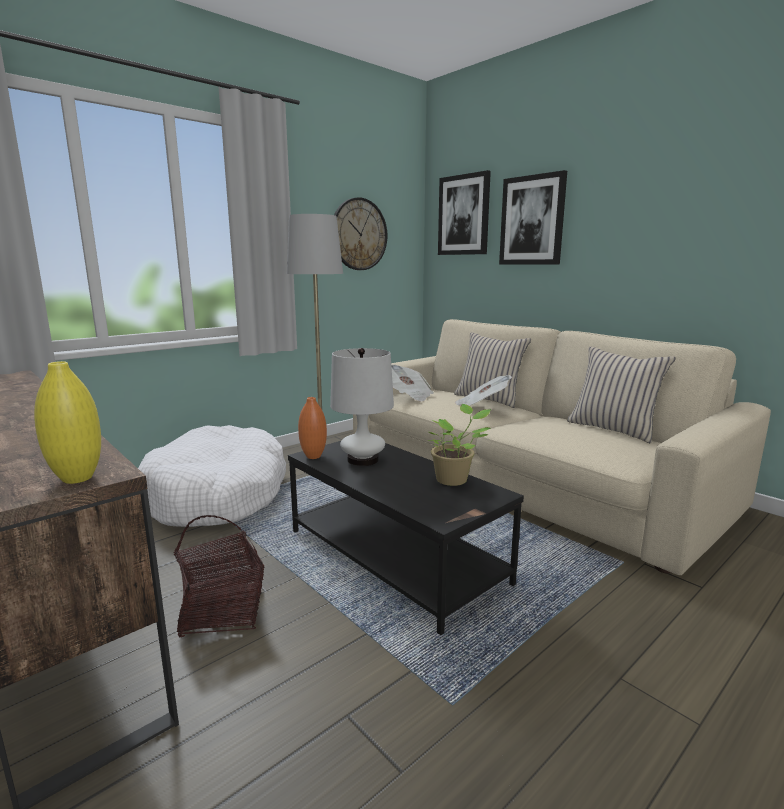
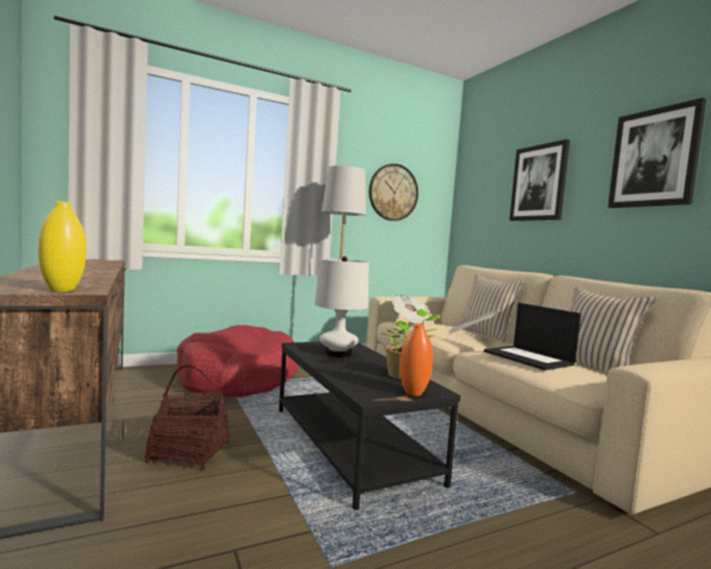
camera: 15 degrees right, 10 degrees down
white dog bed [138,425,286,527] -> red dog bed [177,325,298,397]
orange vase [298,397,327,459] -> orange vase moved to [400,323,433,396]
picture [438,170,491,255] -> picture moved to [608,98,707,208]
none -> laptop [484,303,581,370]

